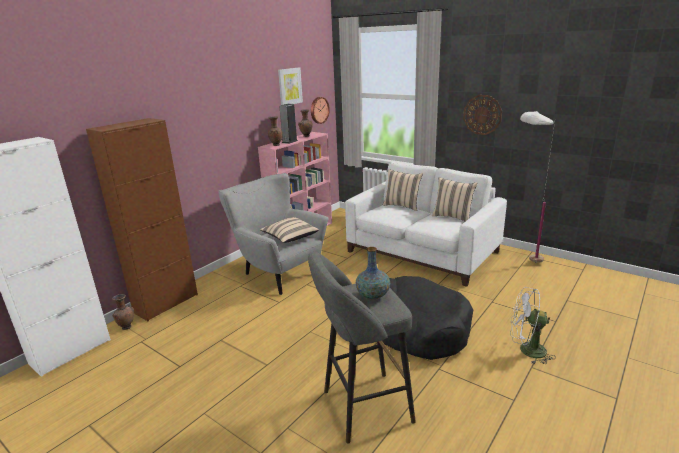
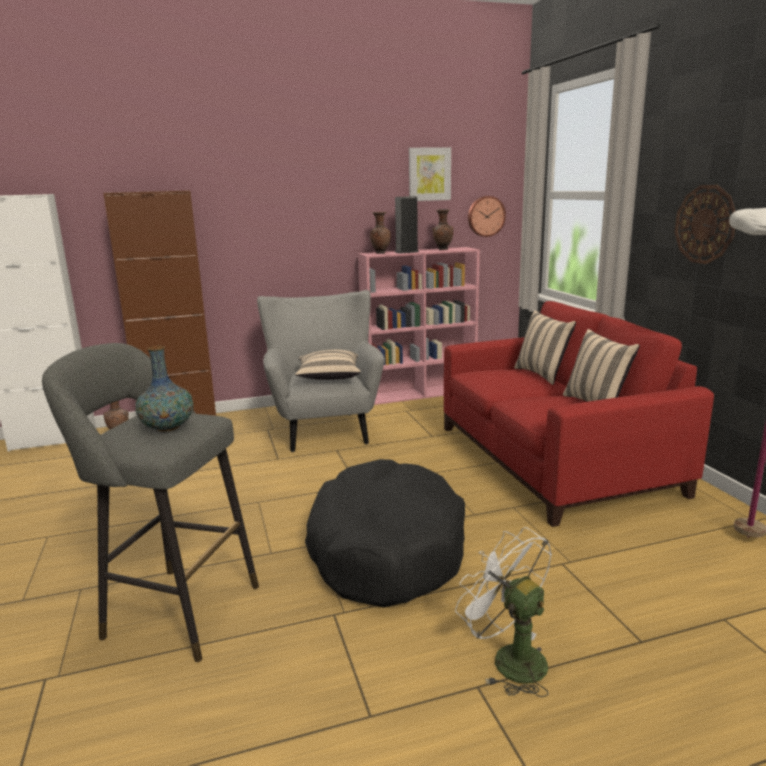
camera: 35 degrees right, 5 degrees down
white sofa [345,162,507,287] -> red sofa [444,301,714,527]

